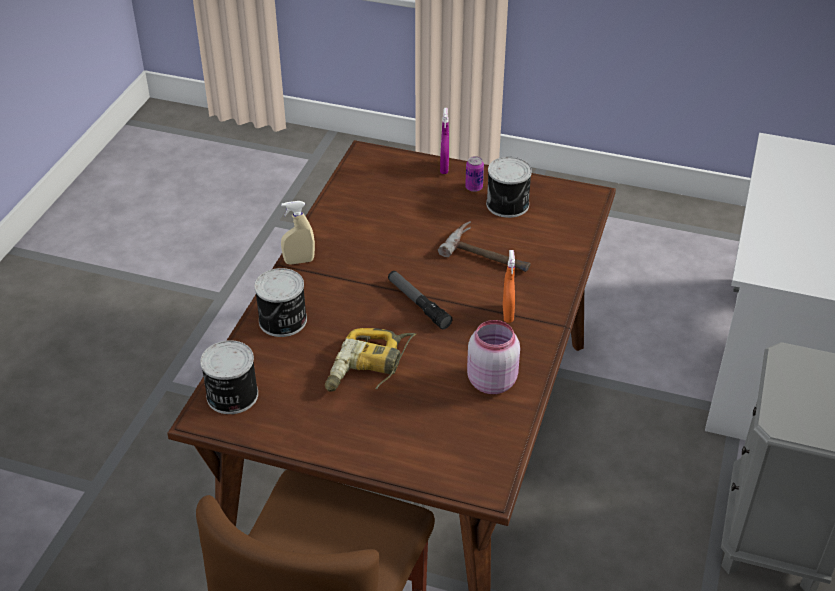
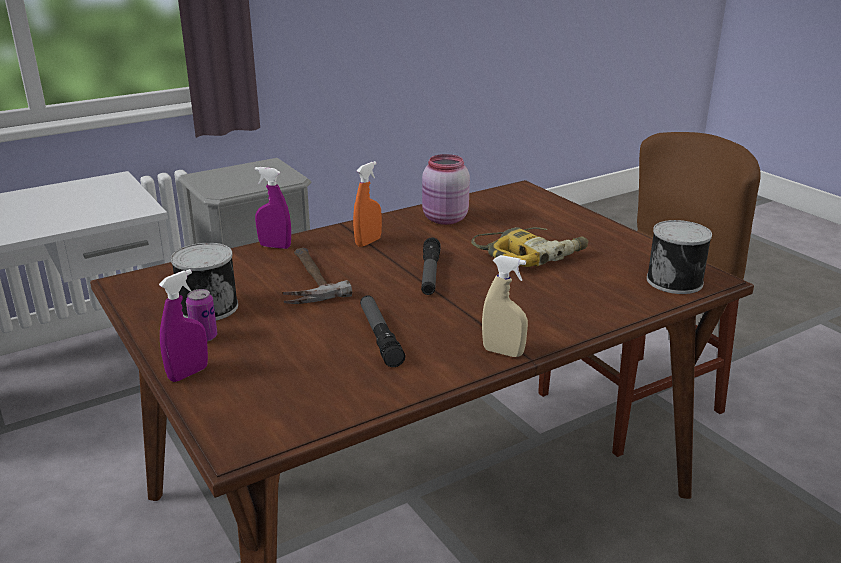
camera: 140 degrees left, 15 degrees down
can [254,268,307,337] -> none
none -> purple spray bottle [255,167,291,249]
none -> flashlight [360,295,405,367]

